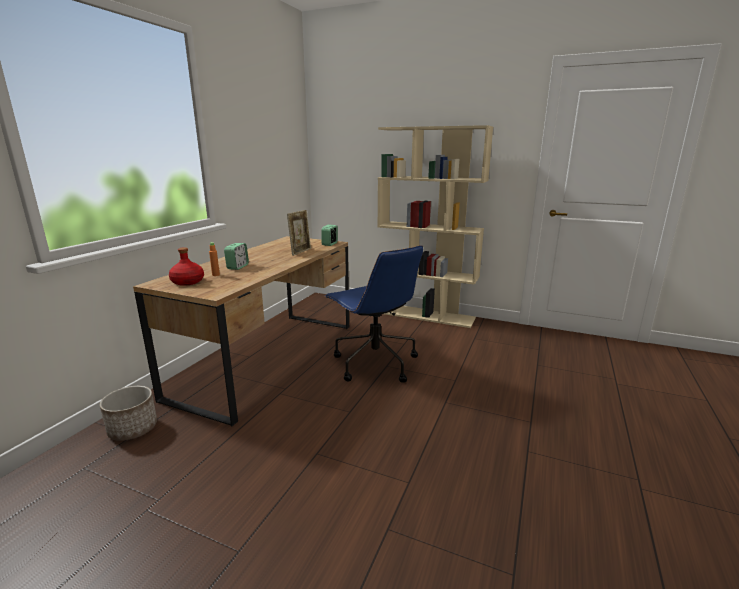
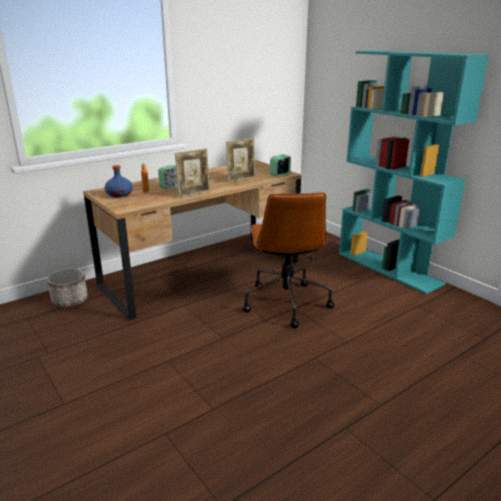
camera: 30 degrees right, 5 degrees up
red bottle [169,247,204,286] -> blue bottle [105,165,133,197]
blue office chair [325,245,423,383] -> brown office chair [242,192,334,328]
beige bookcase [377,125,493,328] -> turquoise bookcase [339,50,489,294]
none -> picture frame [175,149,210,198]

